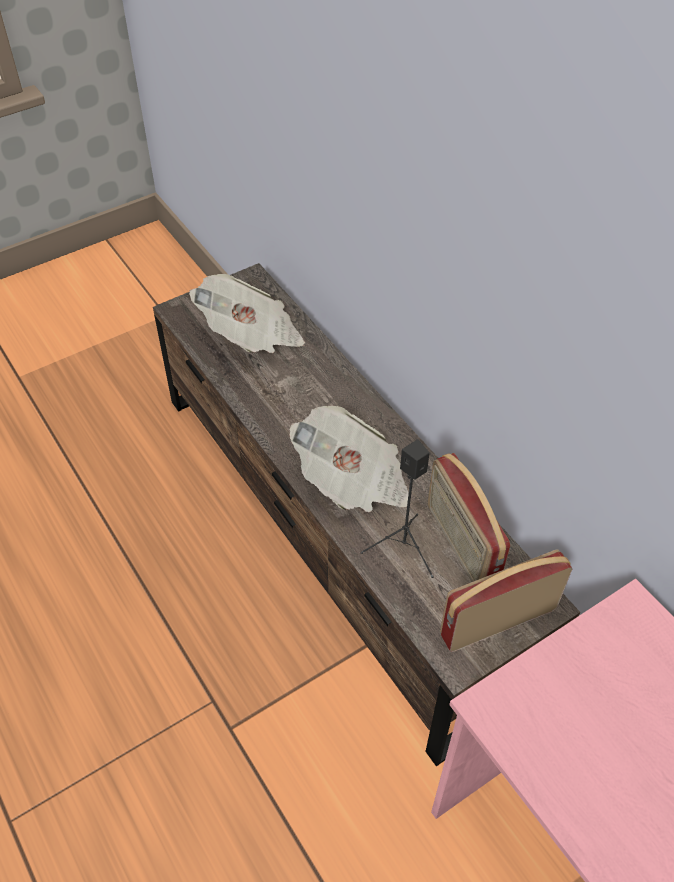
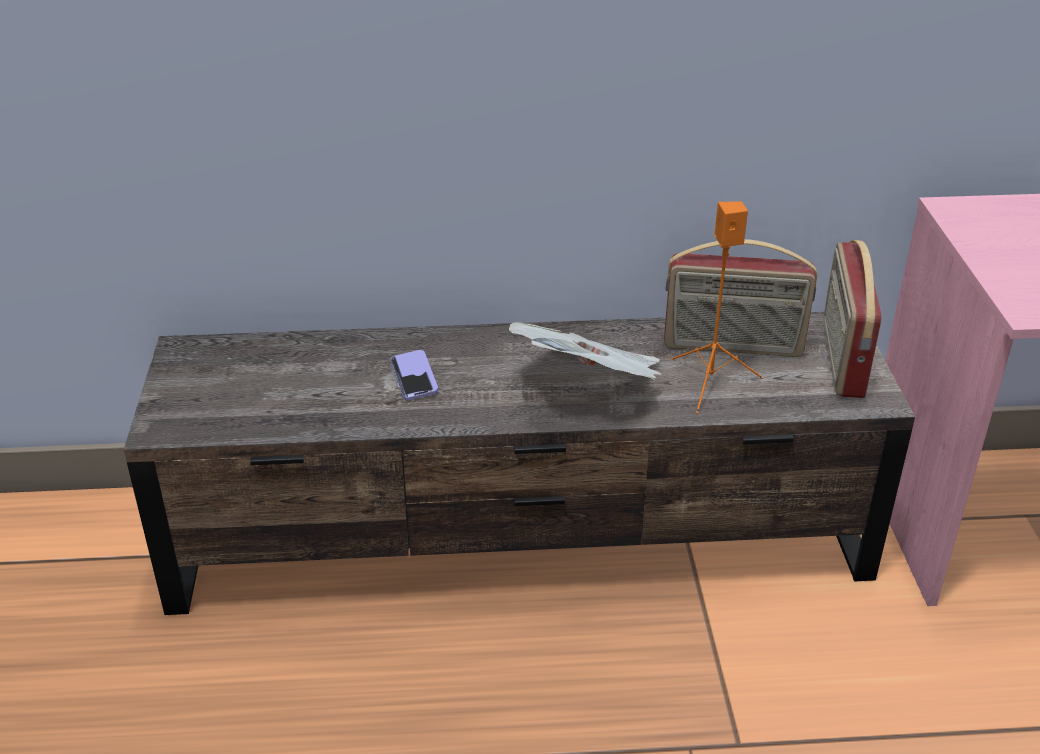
camera: 60 degrees left, 15 degrees down
newspaper [189,274,305,353] -> none
black speaker [361,439,434,578] -> orange speaker [672,201,763,414]
none -> phone [390,350,438,400]

